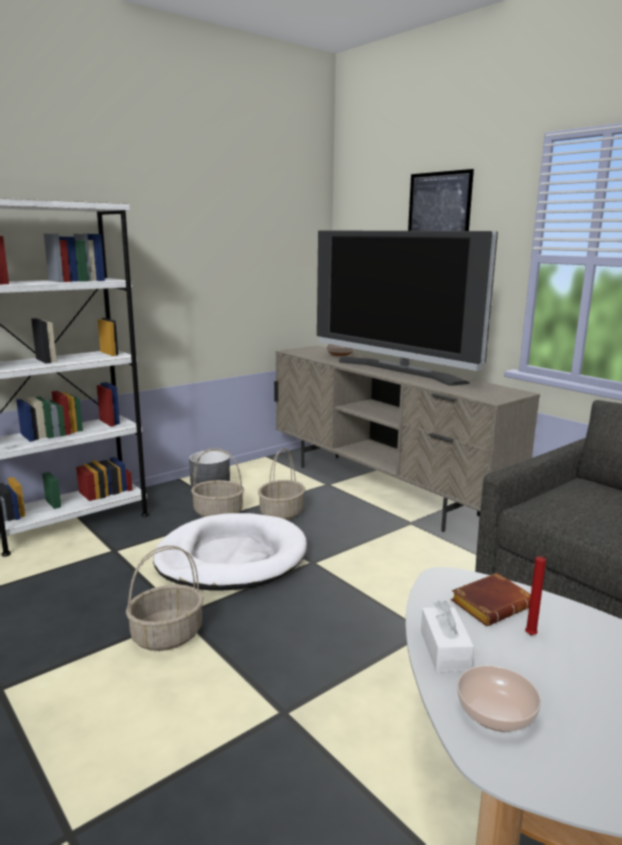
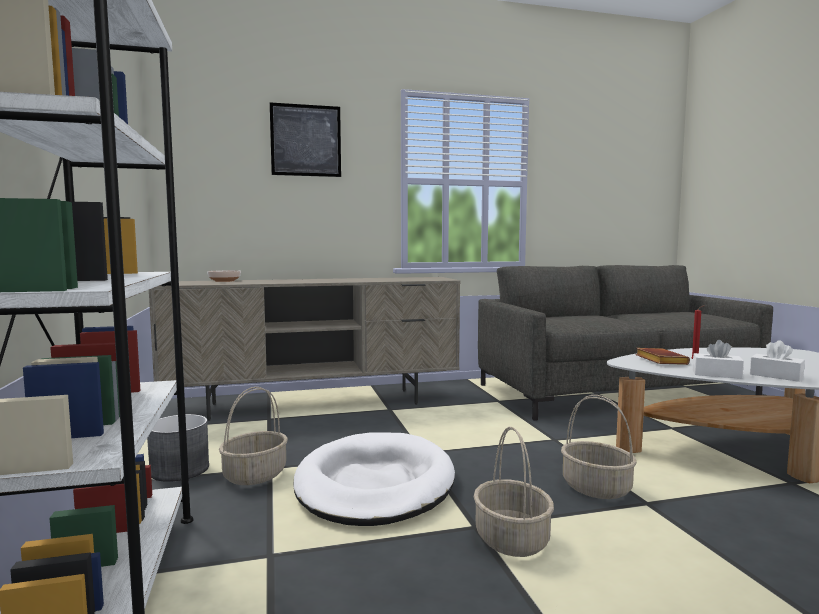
camera: 65 degrees left, 10 degrees down
basket [258,448,305,520] -> basket moved to [561,395,637,499]
television [317,230,498,385] -> none
bowl [457,666,541,732] -> white tissue box [750,340,805,382]

